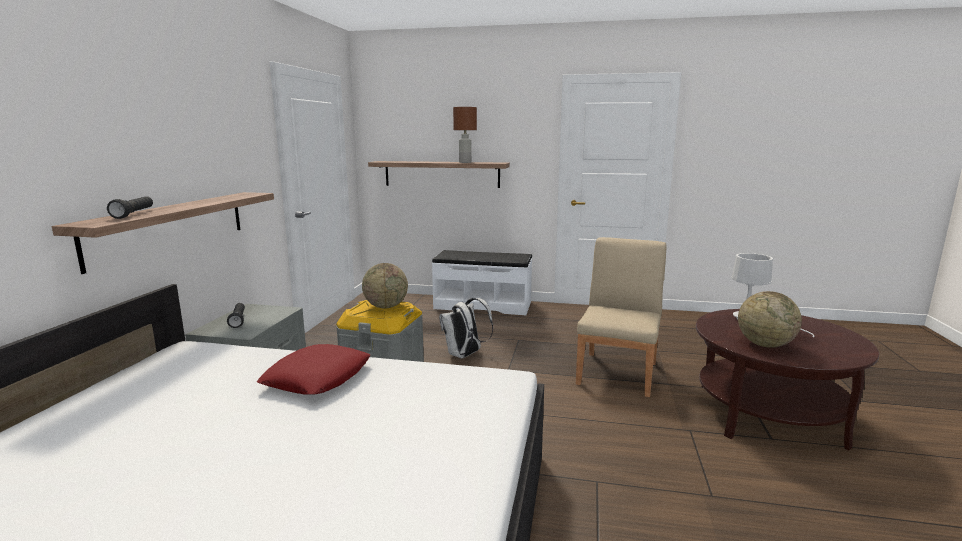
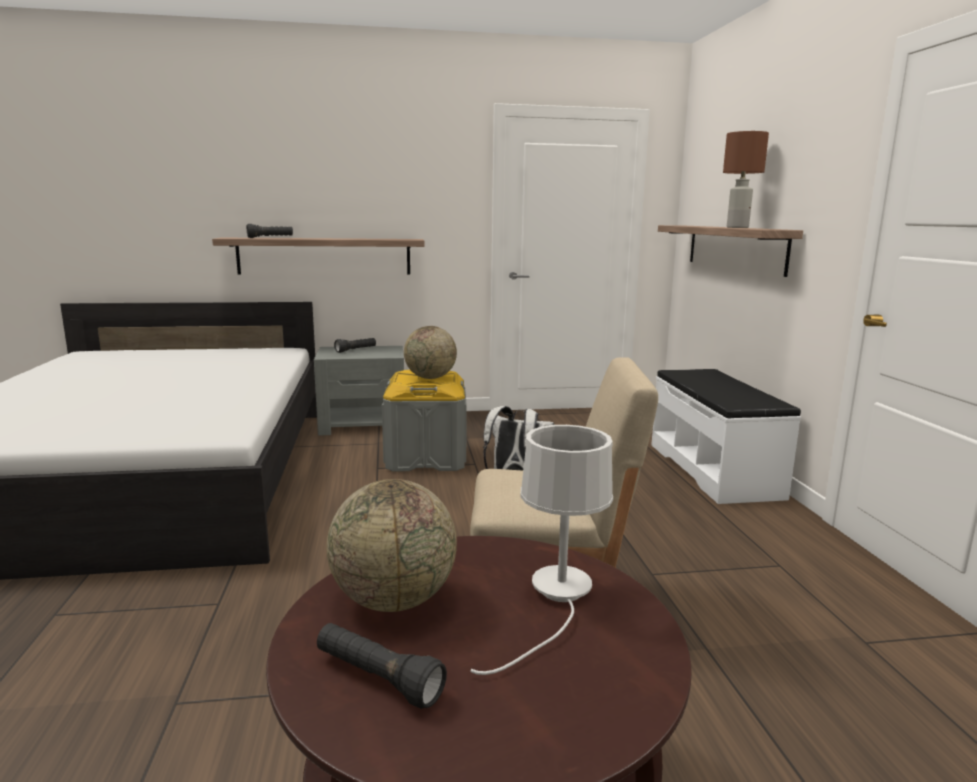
camera: 70 degrees right, 0 degrees up
red pillow [257,344,370,394] -> none
none -> black flashlight [317,623,447,709]

